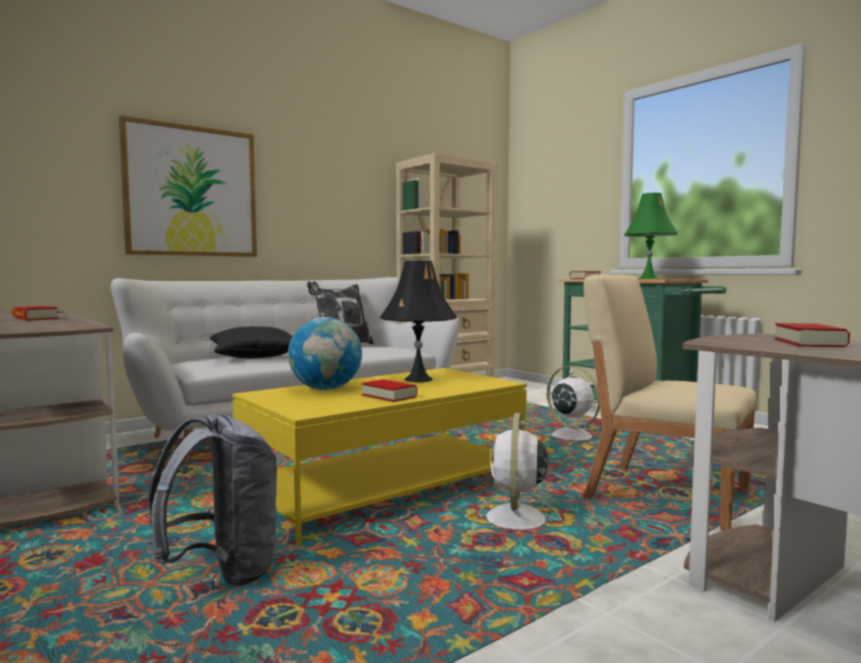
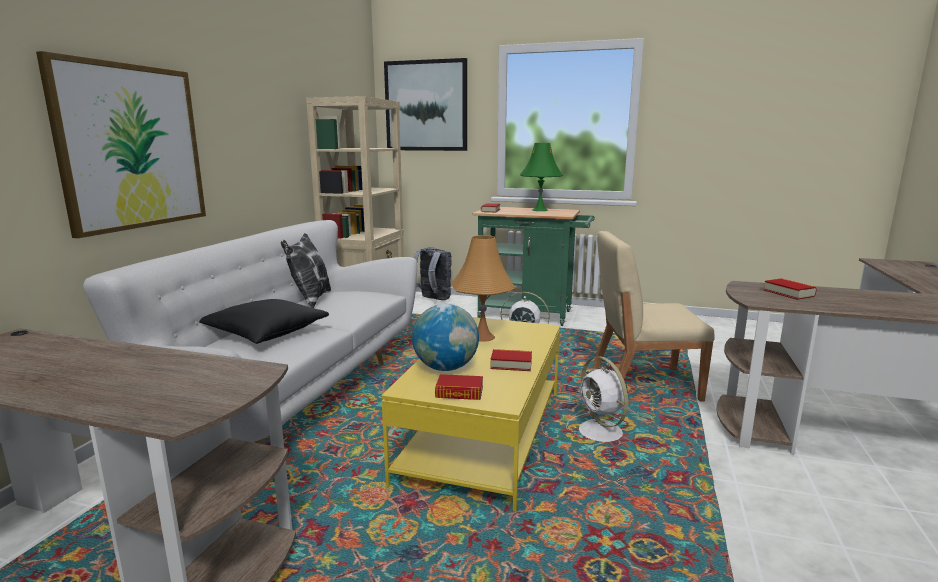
camera: 35 degrees left, 10 degrees up
book [12,306,59,320] -> book moved to [435,374,483,400]
grey backpack [148,413,279,587] -> grey backpack moved to [414,247,452,300]
black table lamp [379,261,457,382] -> orange table lamp [452,235,516,342]
none -> picture [384,58,467,151]

